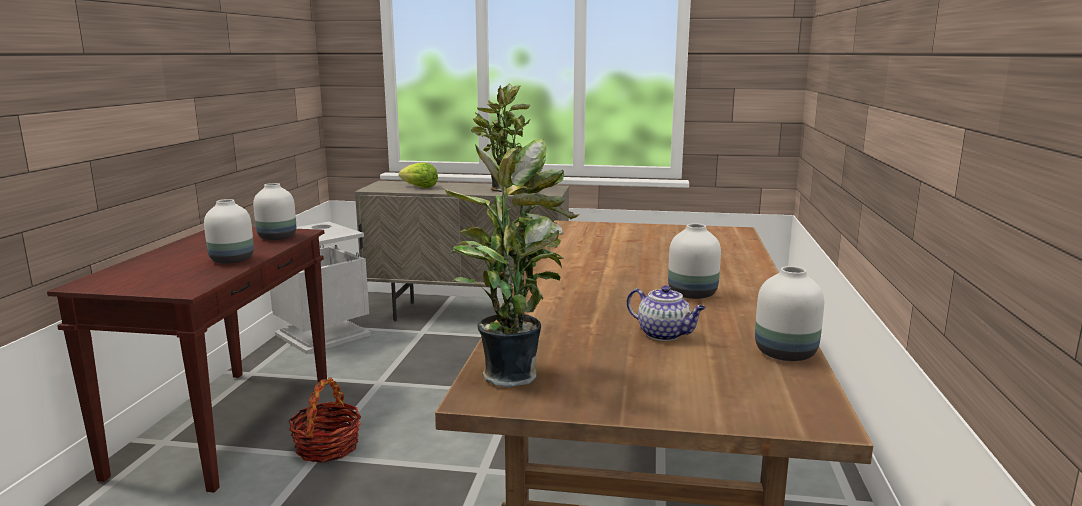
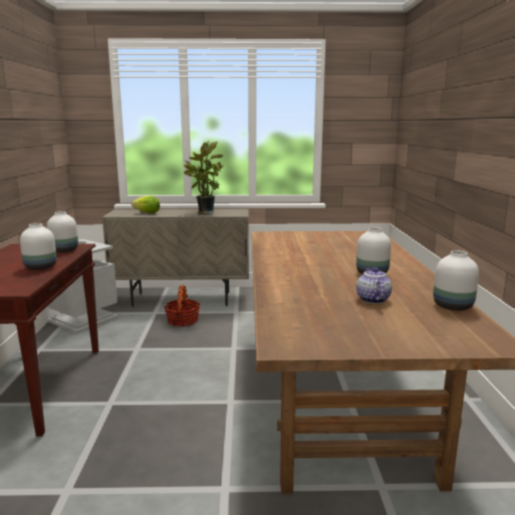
camera: 10 degrees left, 0 degrees up
basket [288,377,361,463] -> basket moved to [164,285,200,326]
potted plant [445,139,580,388] -> none
teapot [627,285,706,341] -> teapot turned 120 degrees counterclockwise [356,267,392,304]

